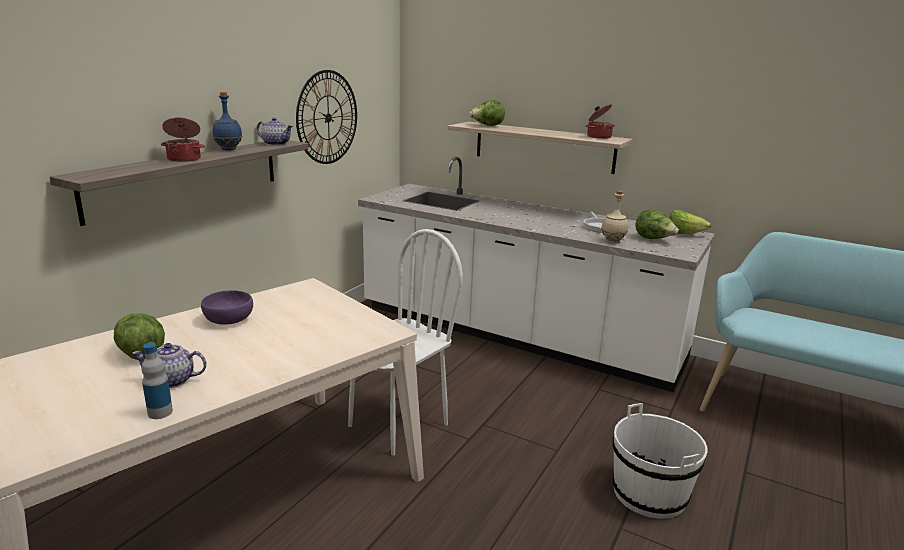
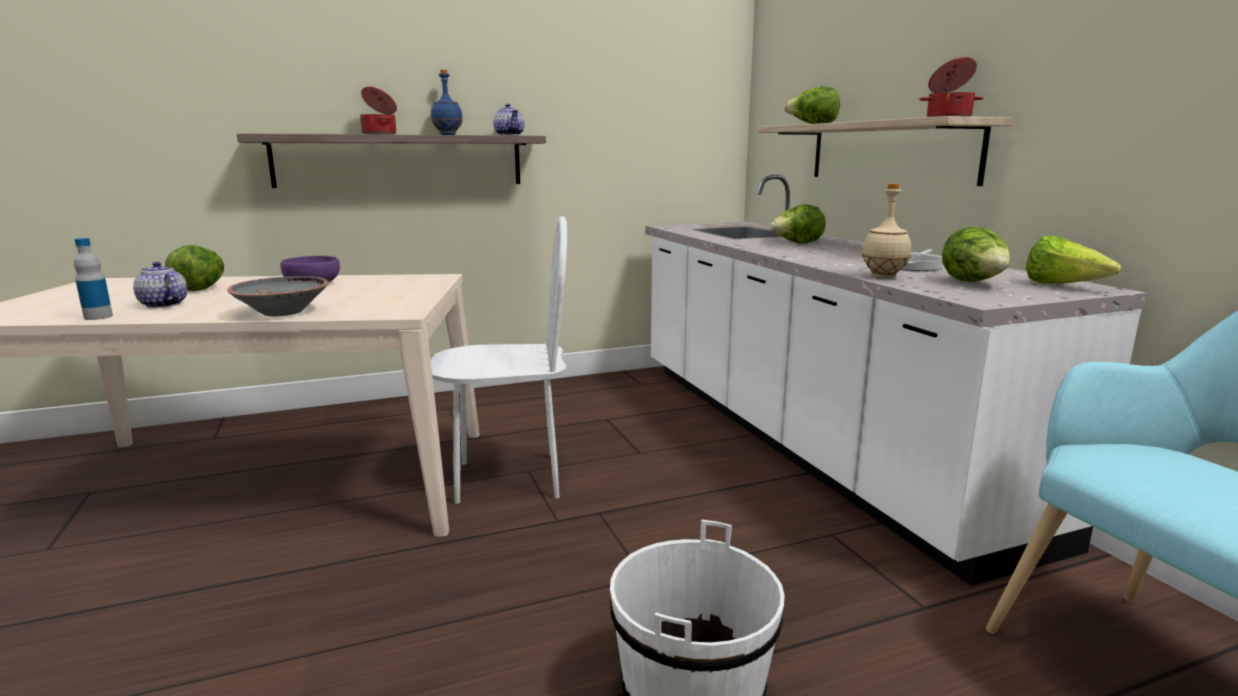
camera: 40 degrees right, 5 degrees down
wall clock [296,70,357,164] -> none
none -> grey bowl [227,276,329,317]
none -> lettuce [770,204,826,244]

